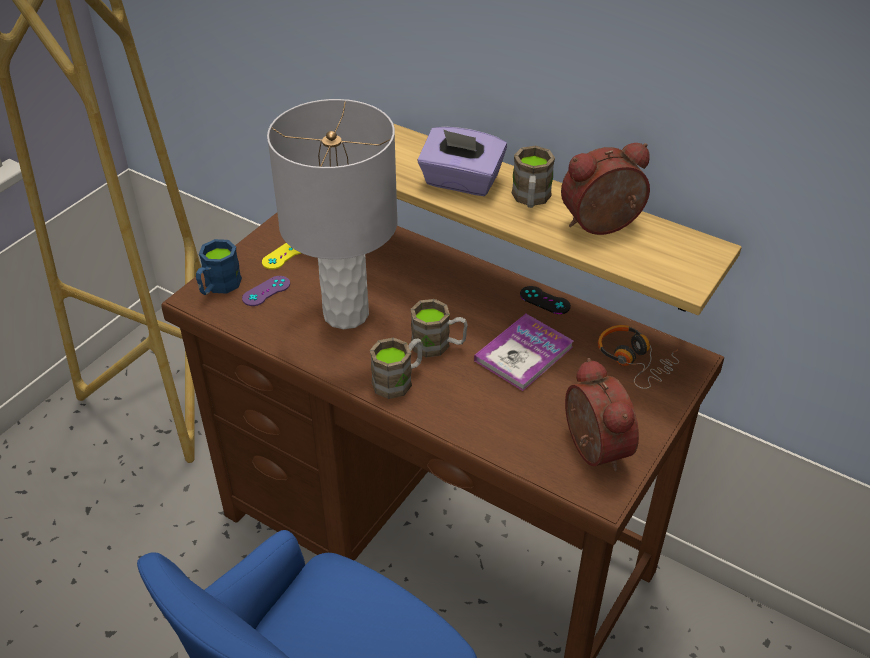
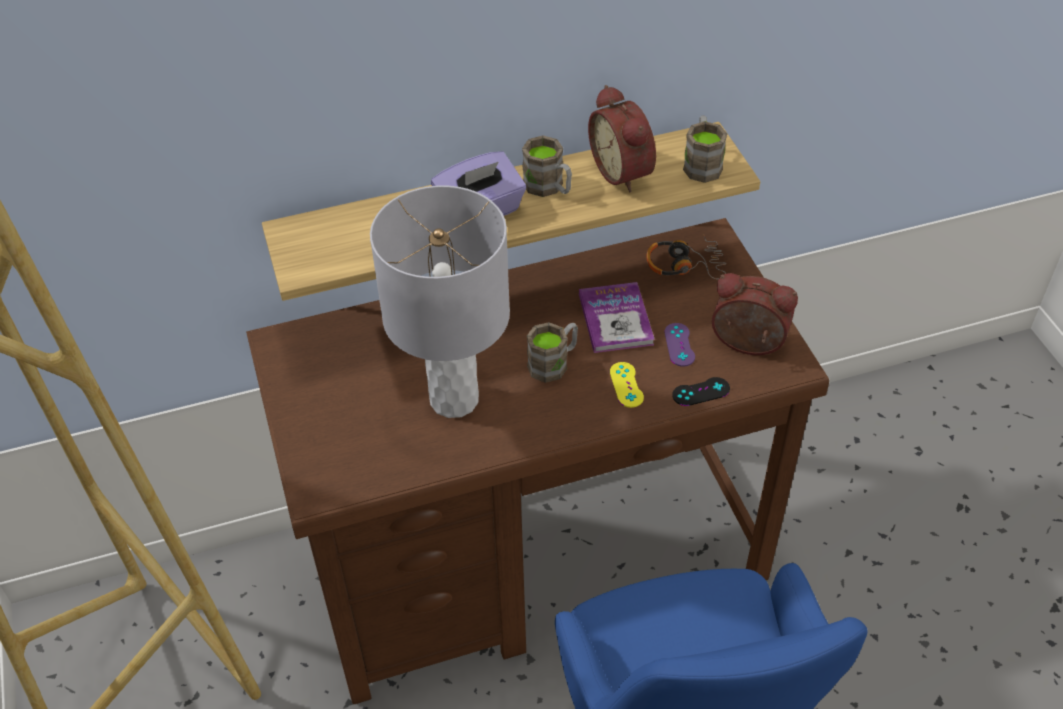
camera: 50 degrees left, 5 degrees up
blue mug [196,239,242,295] -> none
purple game controller [242,276,290,306] -> purple game controller moved to [664,323,695,367]
yellow game controller [262,243,301,269] -> yellow game controller moved to [610,362,644,408]
brown mug [370,337,423,399] -> brown mug moved to [683,116,727,183]
black game controller [520,286,571,314] -> black game controller moved to [672,377,730,406]
alarm clock [561,143,650,235] -> alarm clock turned 45 degrees counterclockwise [588,85,656,193]

